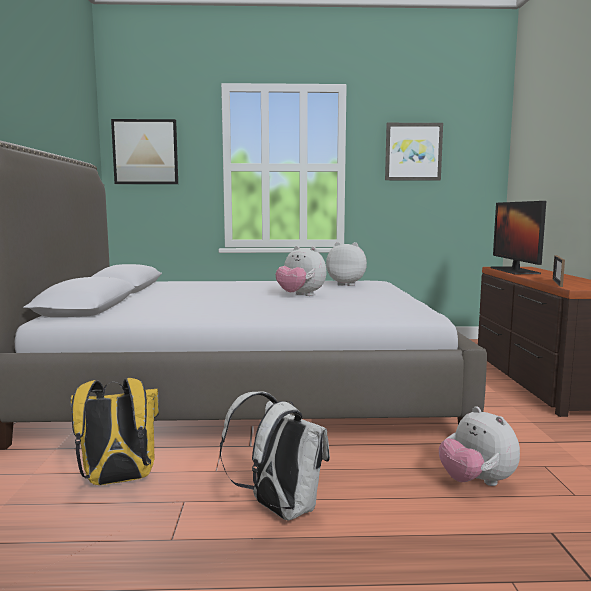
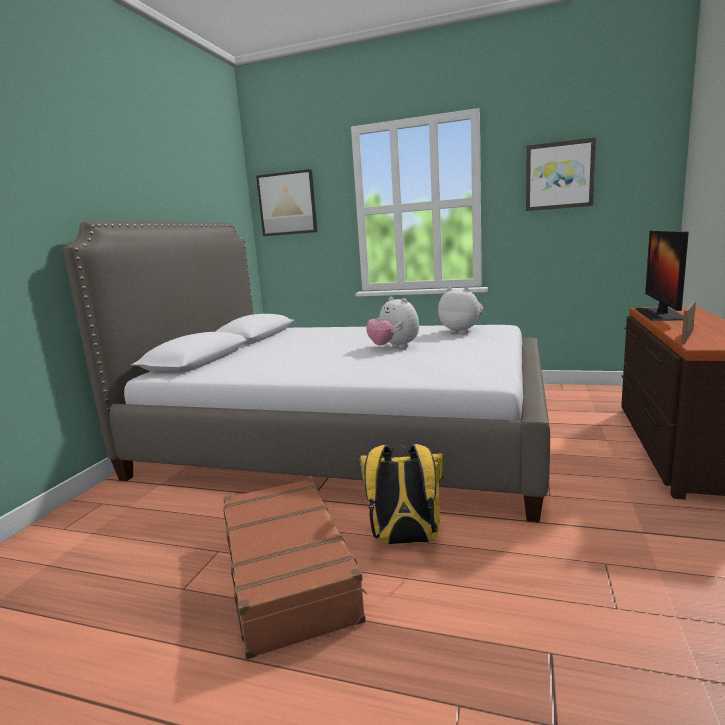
camera: 20 degrees right, 5 degrees up
yellow backpack [70,378,159,485] -> yellow backpack moved to [360,444,443,545]
white backpack [220,391,330,521] -> brown suitcase [223,478,367,659]
plush toy [439,406,520,486] -> none

